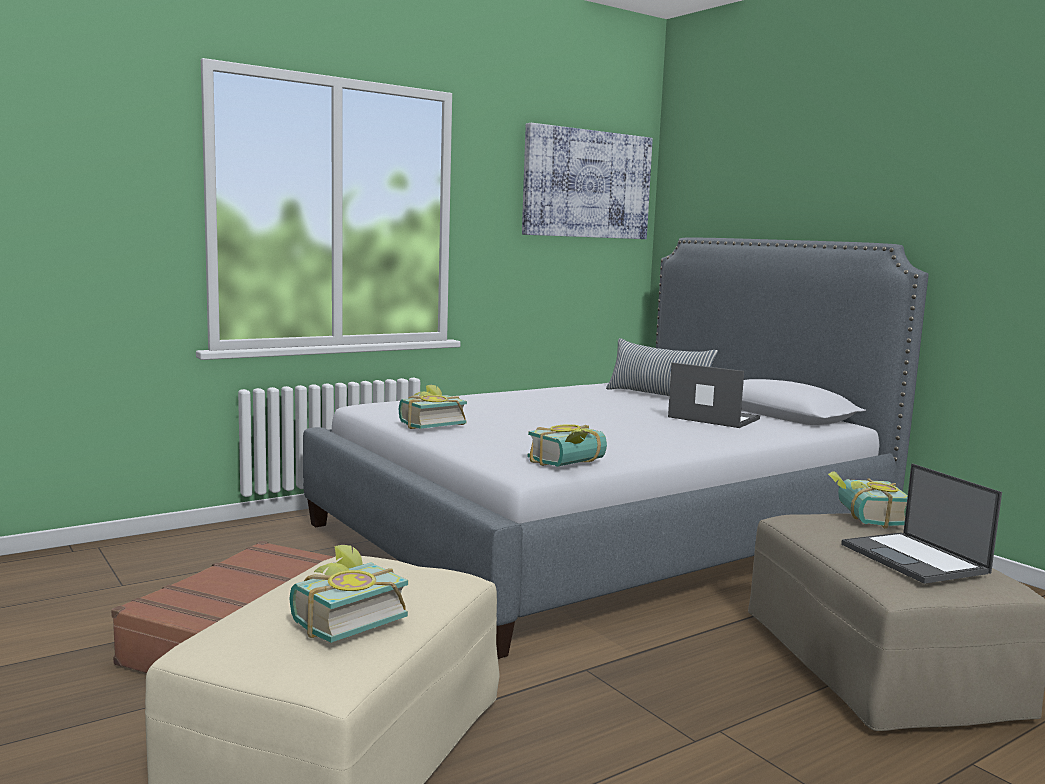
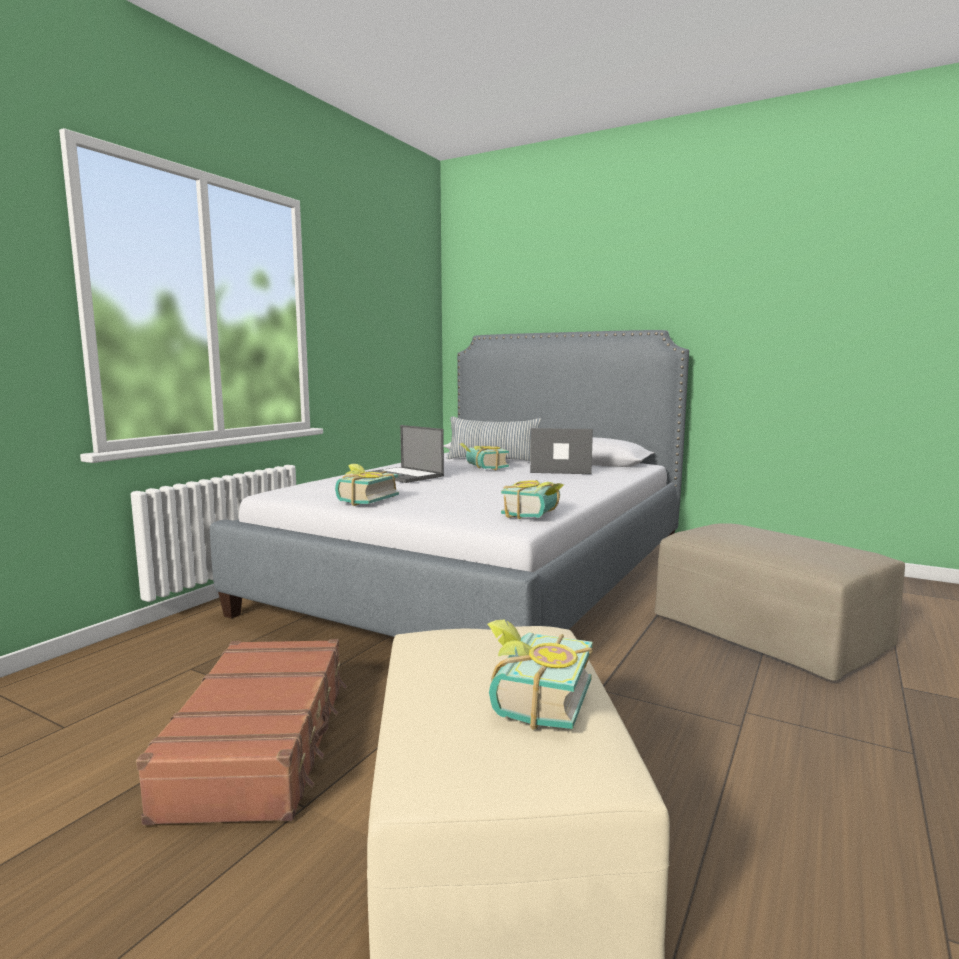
camera: 25 degrees left, 0 degrees up
picture [522,123,653,239] -> none
book [828,471,908,529] -> book moved to [460,443,509,470]
laptop [841,463,1002,584] -> laptop moved to [368,425,444,483]

